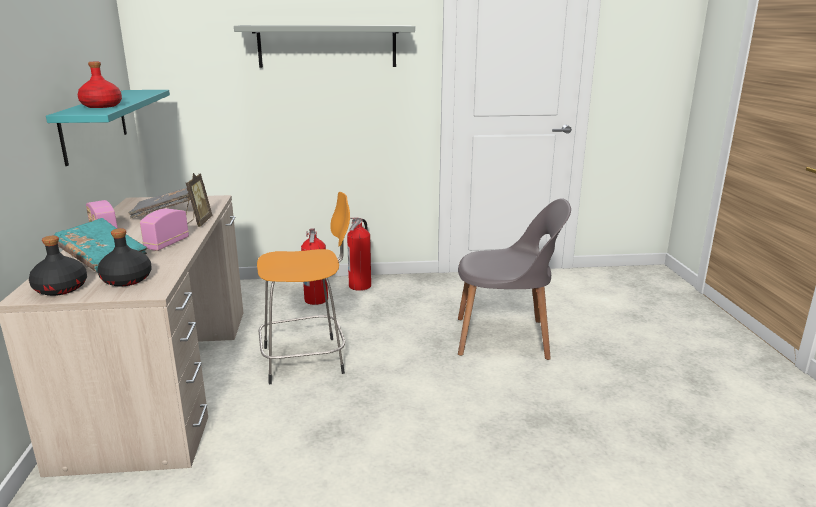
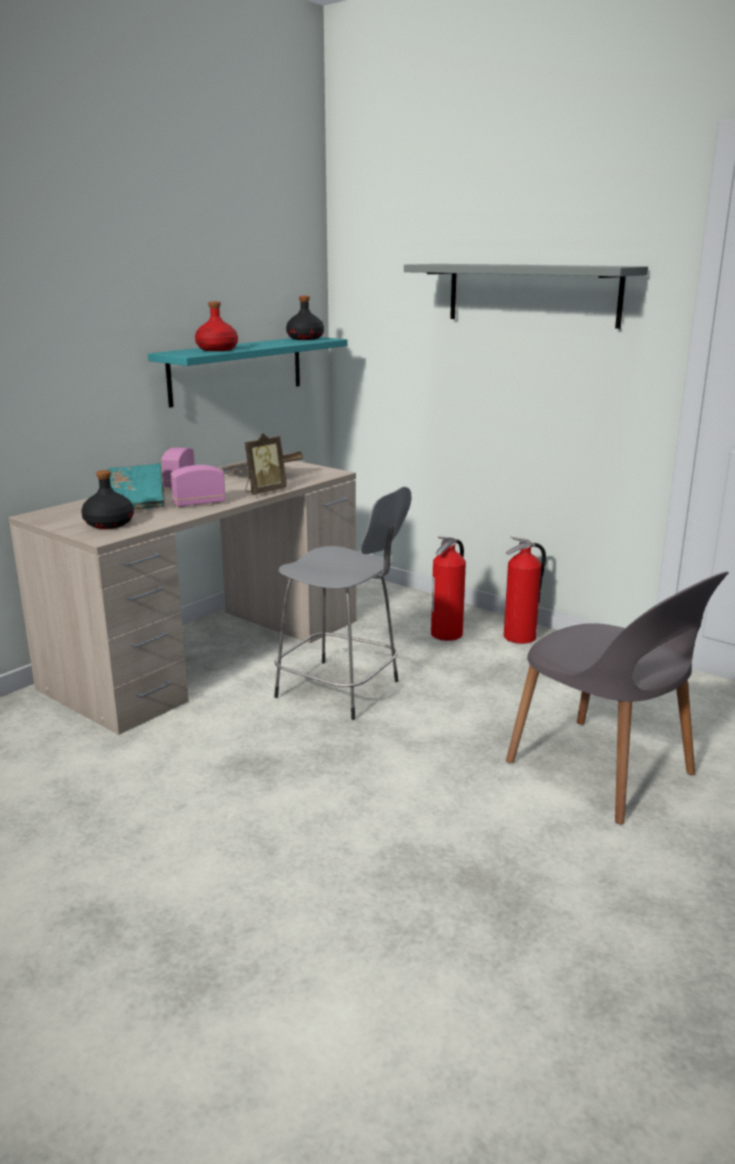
camera: 45 degrees right, 0 degrees up
black bottle [29,236,87,296] -> black bottle moved to [286,296,324,340]
orange stool [257,192,350,384] -> grey stool [274,487,412,720]

